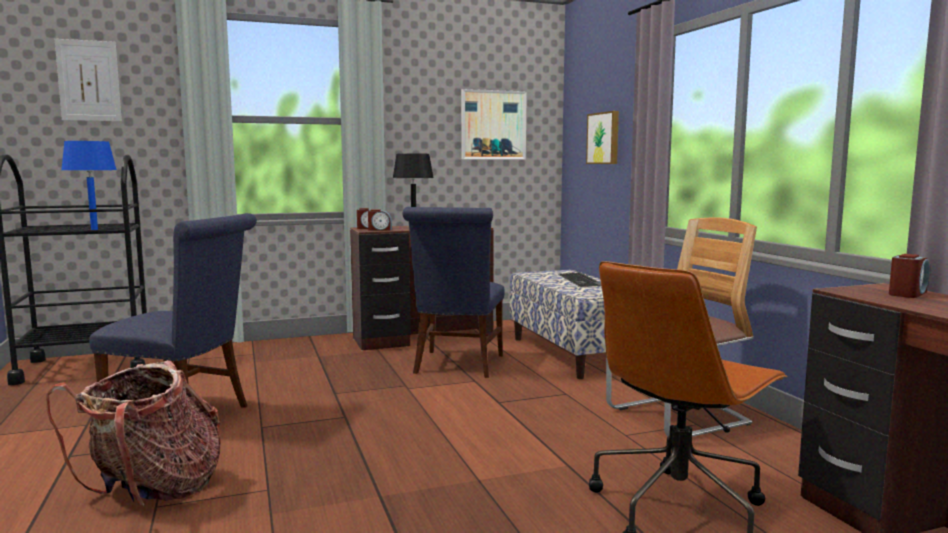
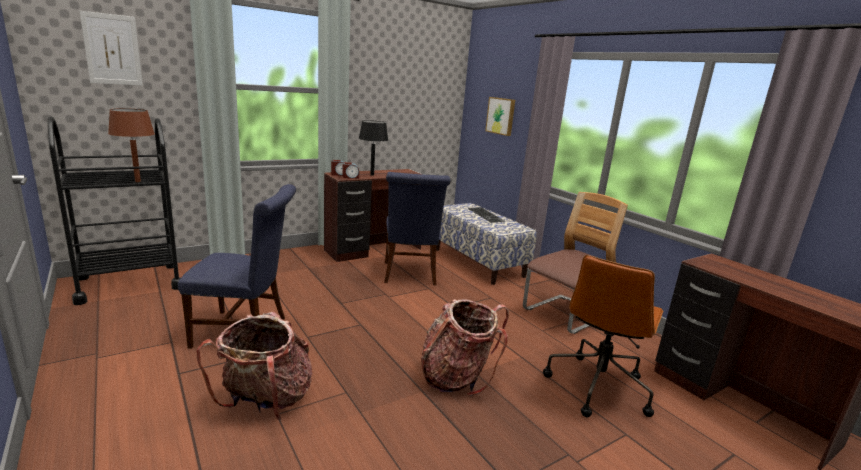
camera: 15 degrees left, 10 degrees up
blue table lamp [61,141,117,230] -> brown table lamp [108,108,155,182]
picture [461,89,527,159] -> none
alarm clock [889,254,930,298] -> none
none -> backpack [421,299,509,396]

